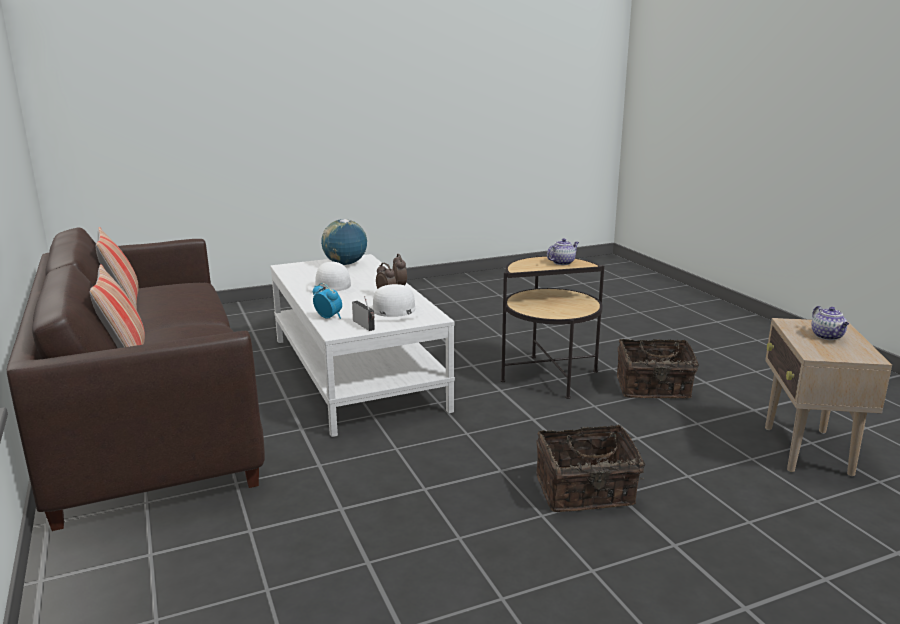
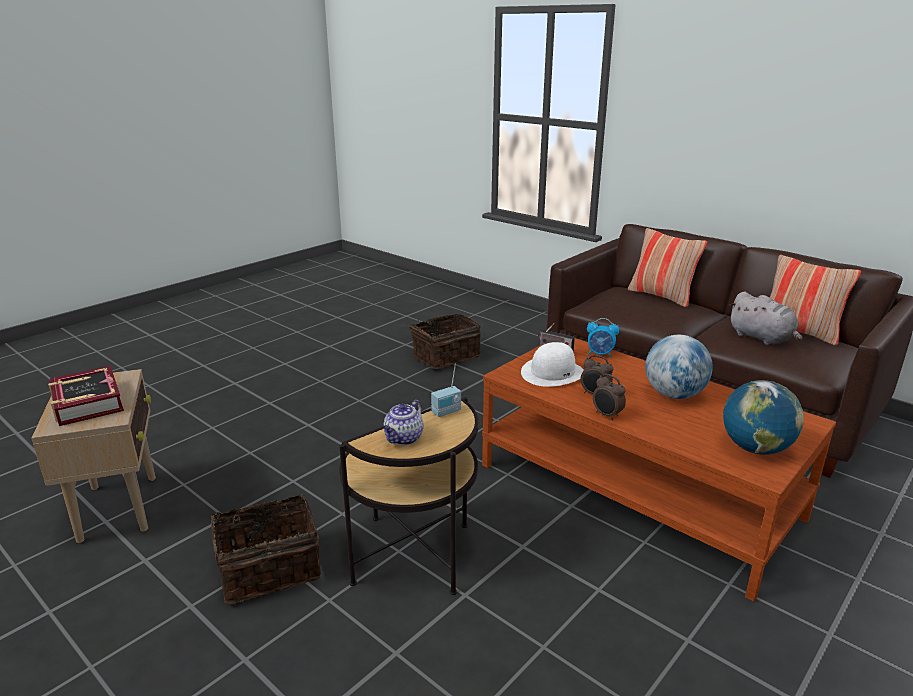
camera: 155 degrees right, 5 degrees up
white coffee table [270,254,455,437] -> brown coffee table [482,338,836,601]
white hat [307,262,359,296] -> globe [645,335,713,399]
basket [536,425,645,512] -> basket moved to [408,314,481,369]
teapot [812,306,849,340] -> book [48,366,124,426]
none -> radio [431,364,461,417]
none -> grey plush toy [729,292,803,345]

